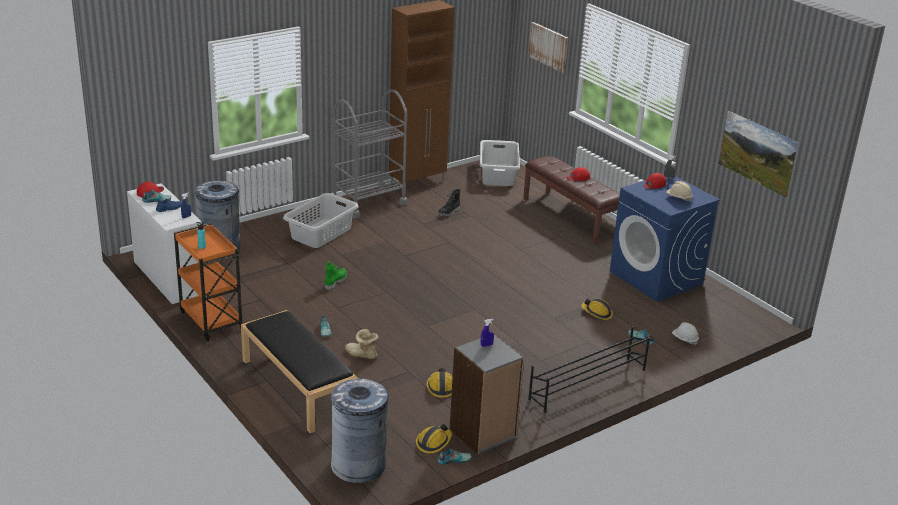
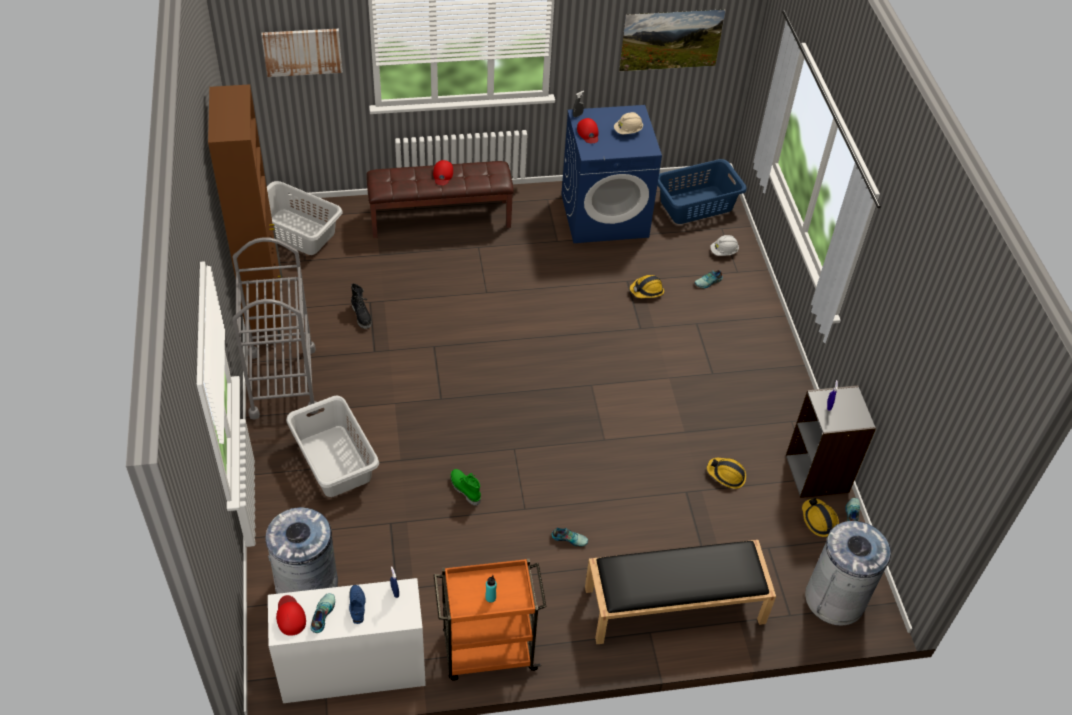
camera: 65 degrees left, 20 degrees up
boot [345,329,379,359] -> none
black shoe rack [528,326,650,413] -> none
none -> blue laundry basket [658,159,747,224]

